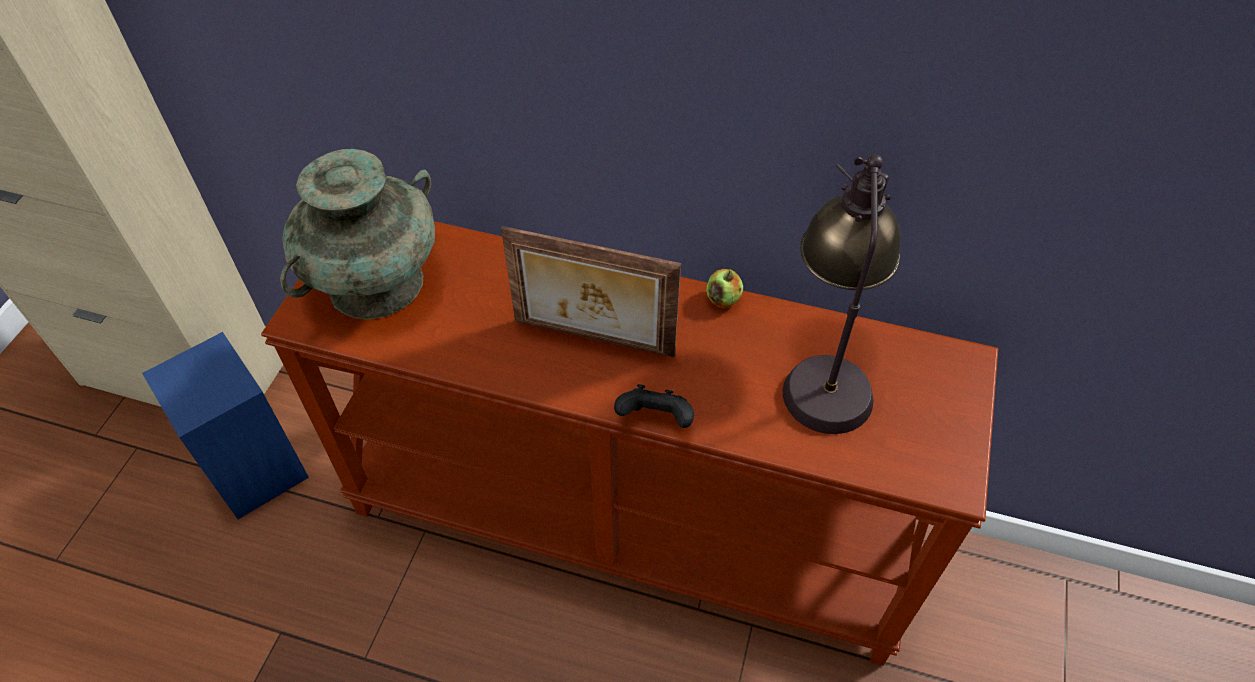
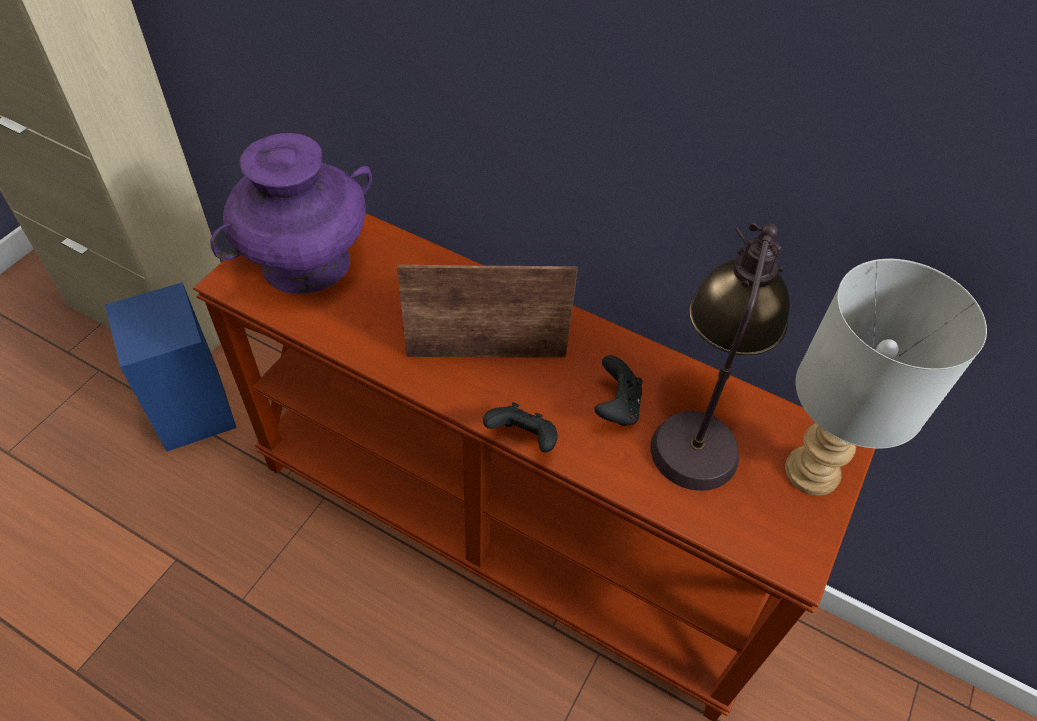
camera: 10 degrees right, 0 degrees up
turquoise vase [280,149,435,320] -> purple vase [210,133,372,294]
picture frame [501,226,681,357] -> picture frame turned 150 degrees clockwise [397,265,578,358]
apple [706,269,743,308] -> none
none -> black game controller [594,355,642,426]
none -> grey table lamp [785,259,987,496]

